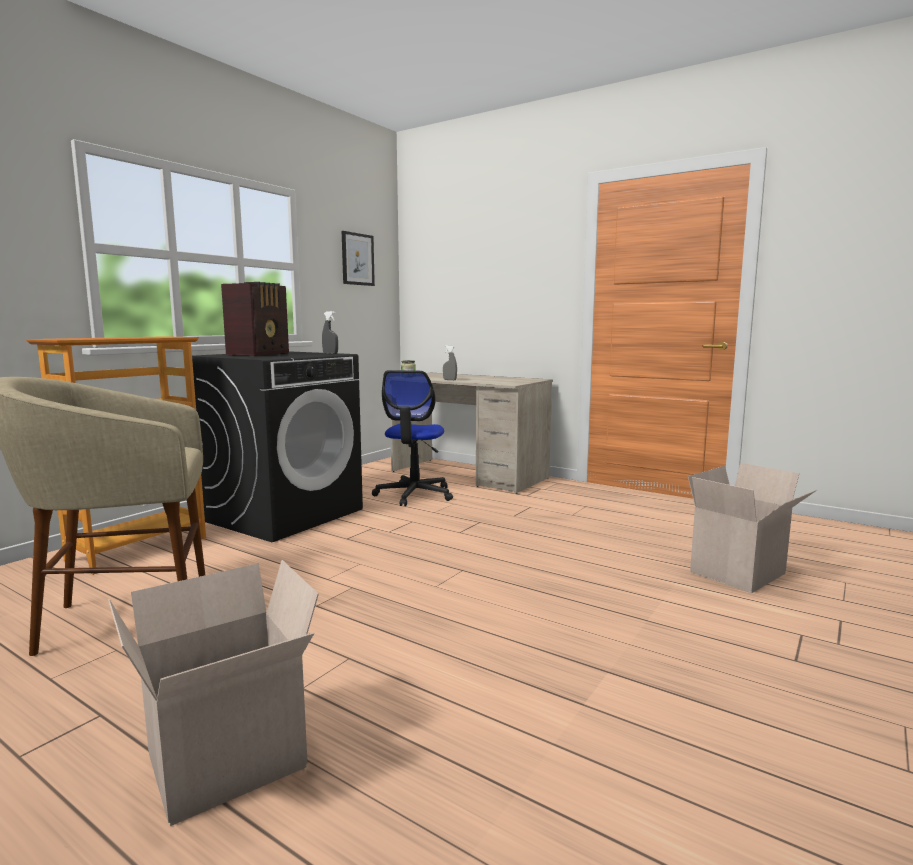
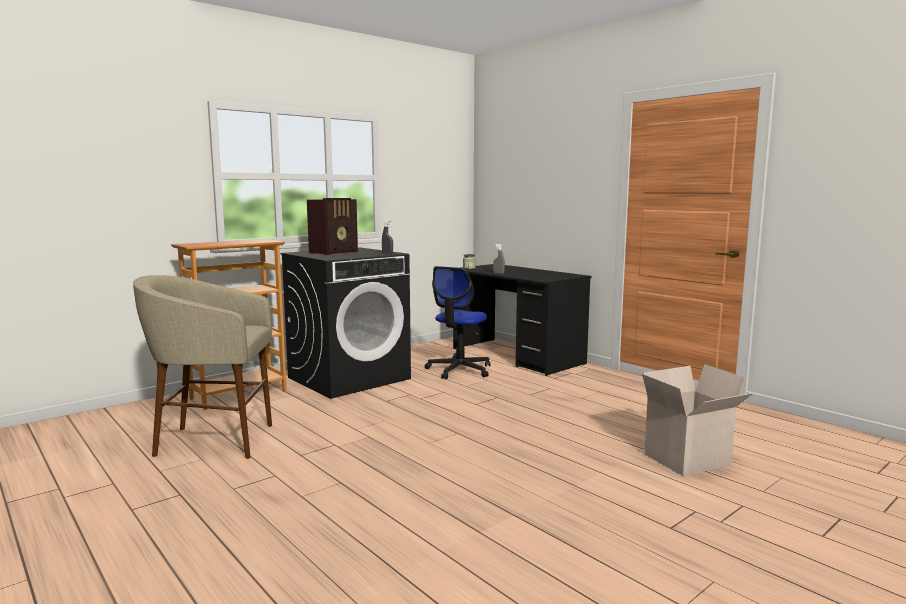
camera: 15 degrees right, 0 degrees up
cardboard box [108,560,319,826] -> none
picture [342,231,375,286] -> none
beige desk [390,373,553,494] -> black desk [453,264,591,376]

